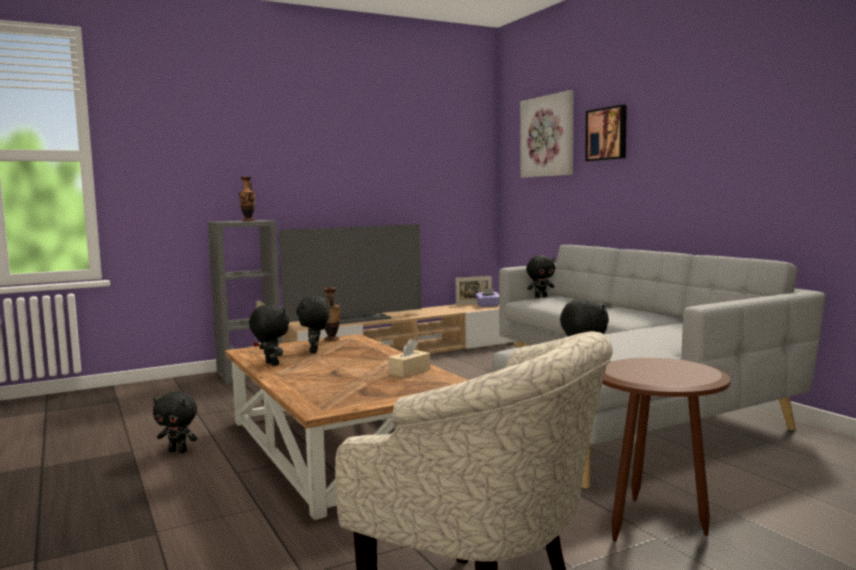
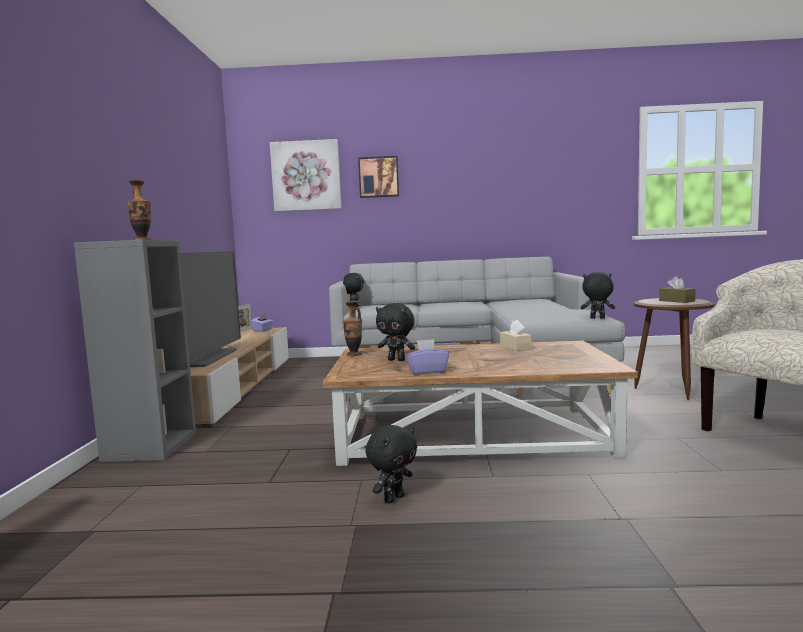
camera: 60 degrees left, 0 degrees up
black plush toy [249,304,290,366] -> purple tissue box [405,339,449,375]
none -> brown tissue box [659,276,696,303]

